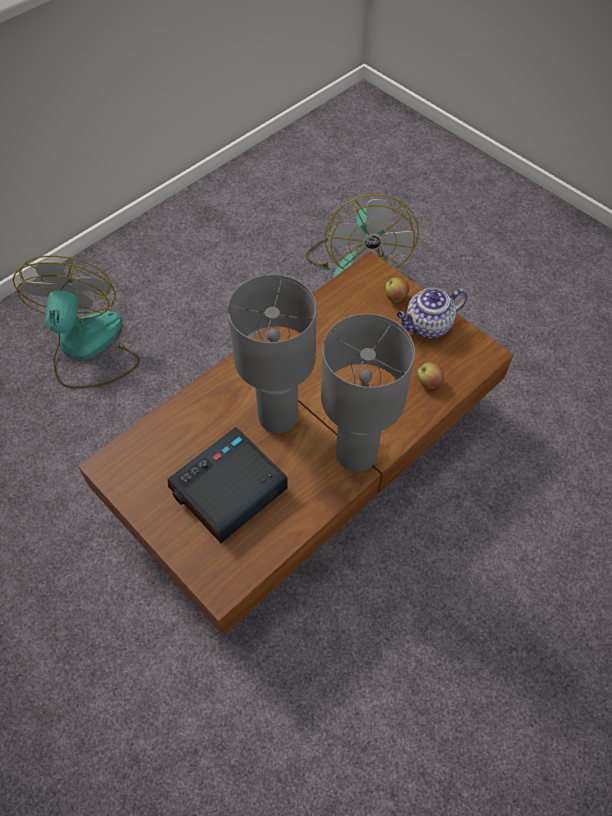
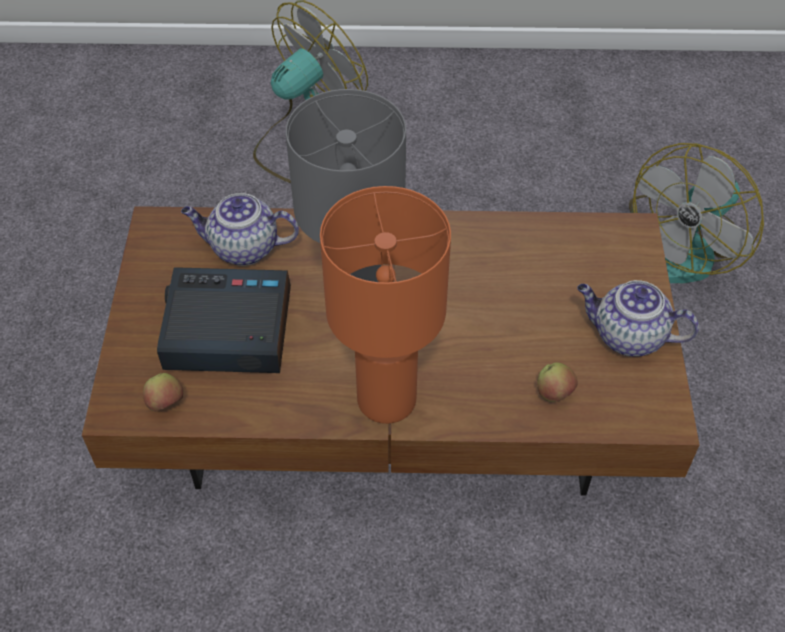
camera: 45 degrees right, 5 degrees down
grey table lamp [321,314,415,472] -> orange table lamp [320,186,451,424]
apple [385,278,409,303] -> apple moved to [143,373,183,411]
none -> teapot [181,193,299,266]

